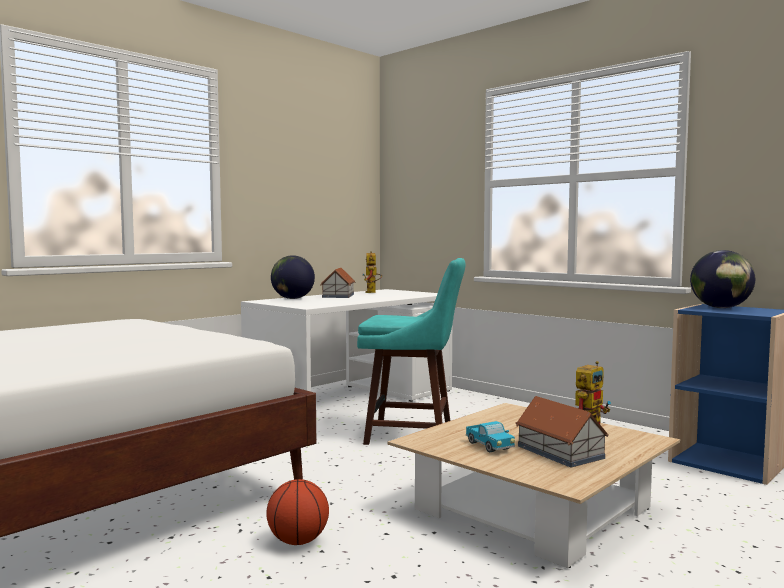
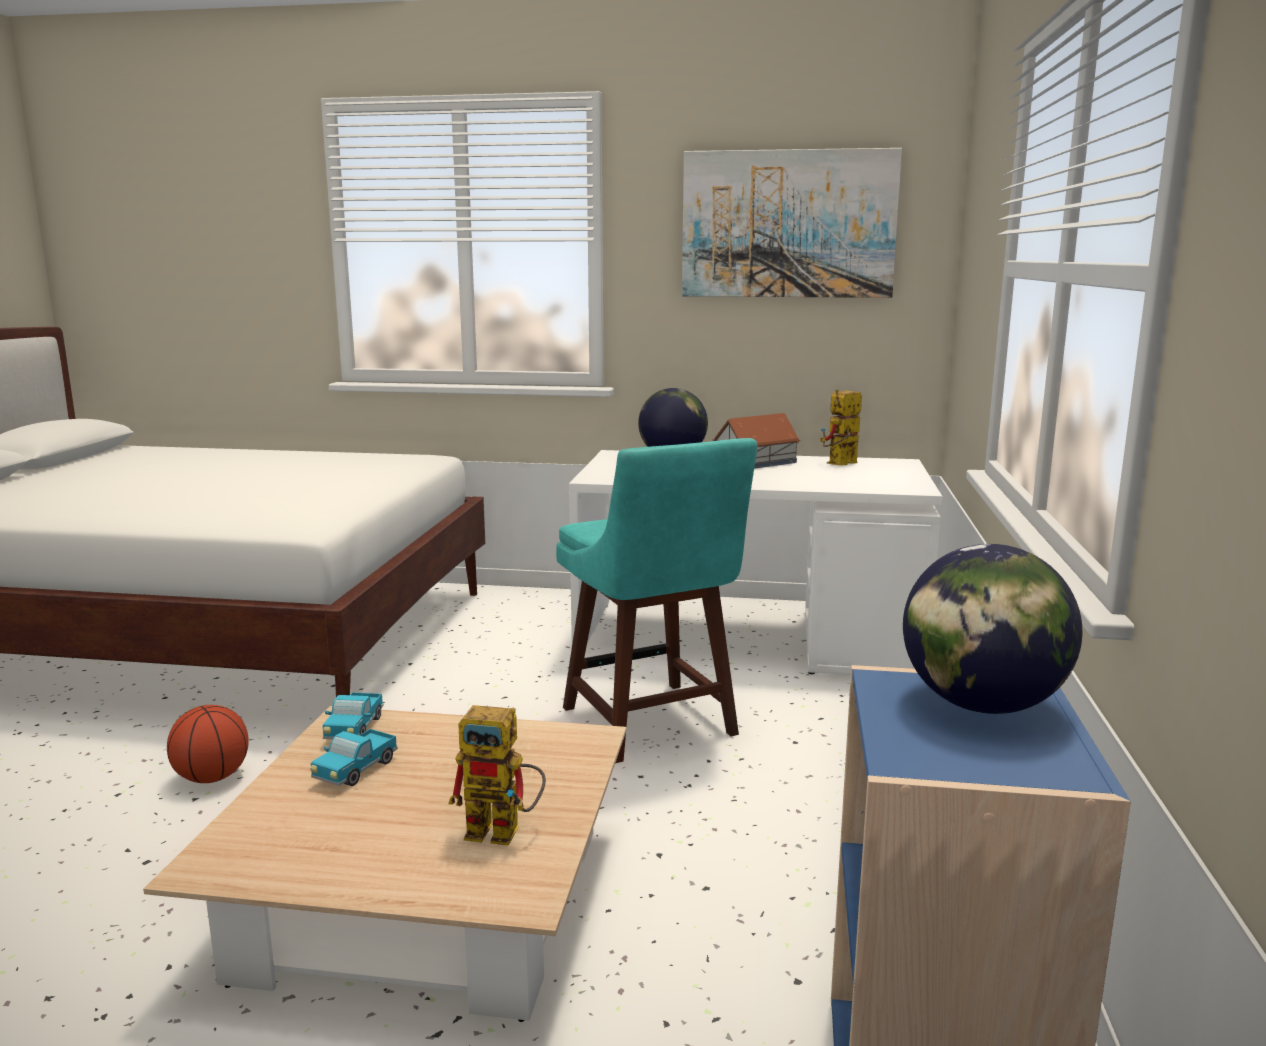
camera: 55 degrees right, 10 degrees up
toy house [516,396,609,468] -> none
none -> toy truck [323,692,384,739]
none -> picture [682,148,902,298]

